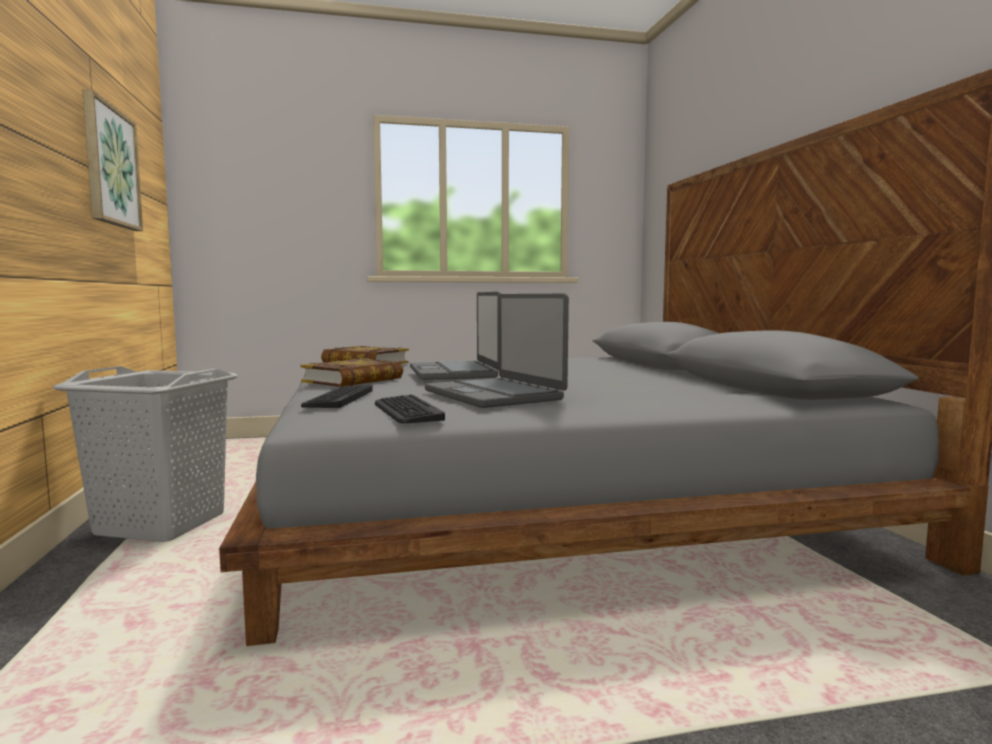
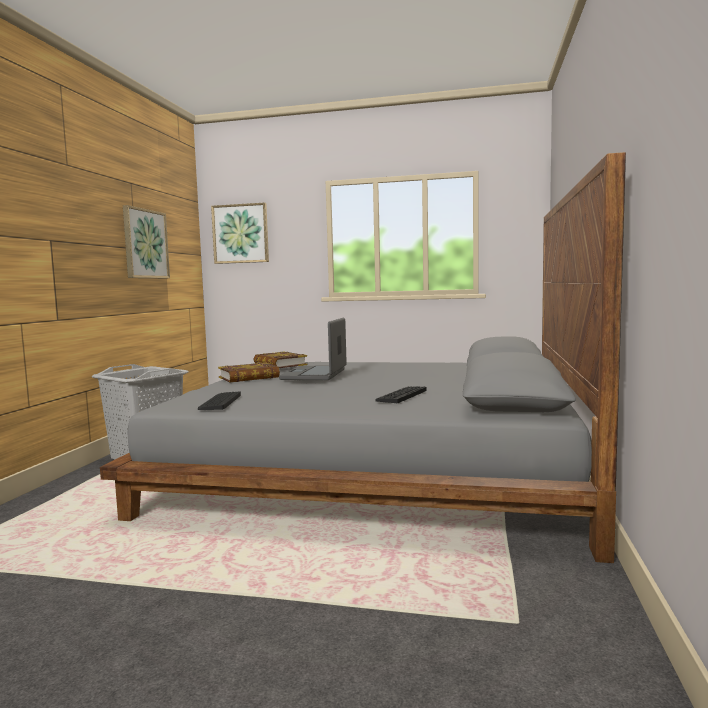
camera: 25 degrees right, 0 degrees up
keyboard [301,385,373,408] -> keyboard moved to [375,386,426,403]
laptop [425,294,569,408] -> none
none -> picture [211,203,269,264]

